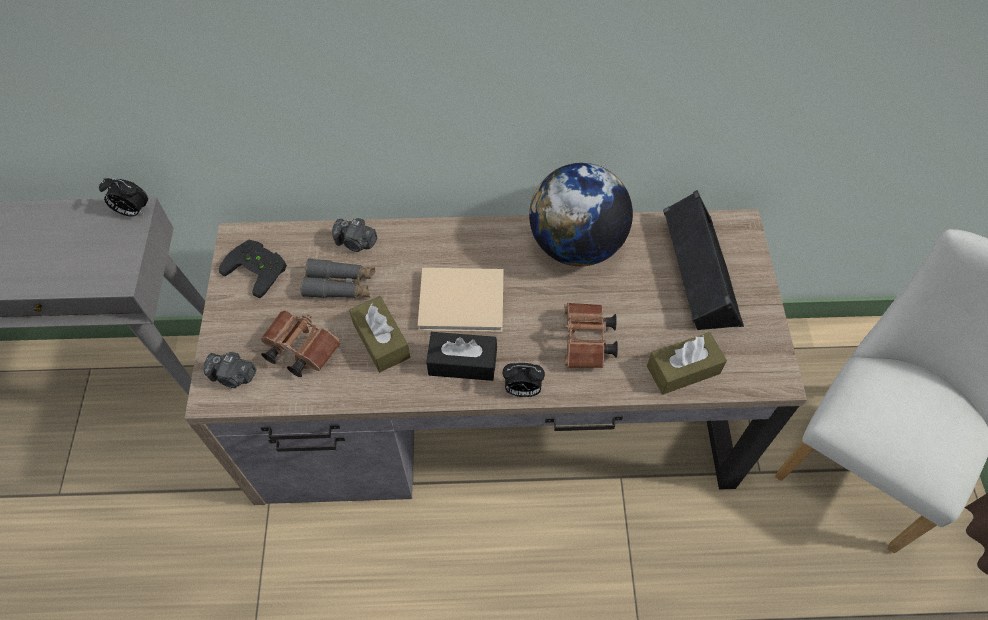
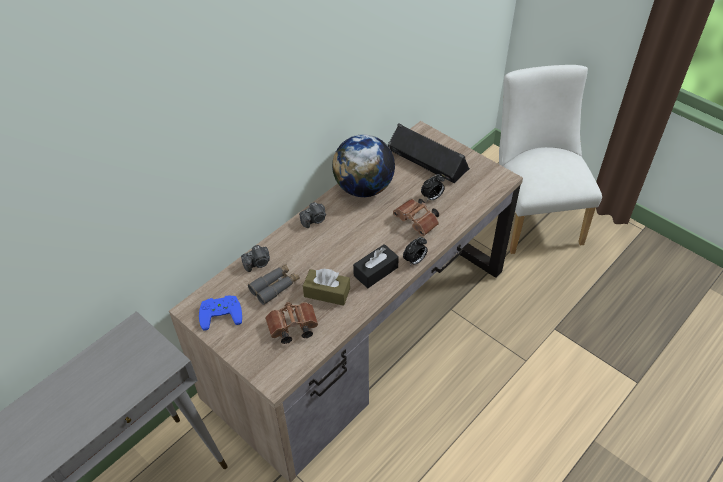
camera: 45 degrees left, 10 degrees down
alarm clock [99,177,148,216] -> alarm clock moved to [421,174,445,201]
camera [203,351,257,388] -> camera moved to [299,202,326,228]
black game controller [219,240,287,298] -> blue game controller [199,296,242,331]
beige book [418,268,503,332] -> none
brown tissue box [647,332,727,395] -> none

